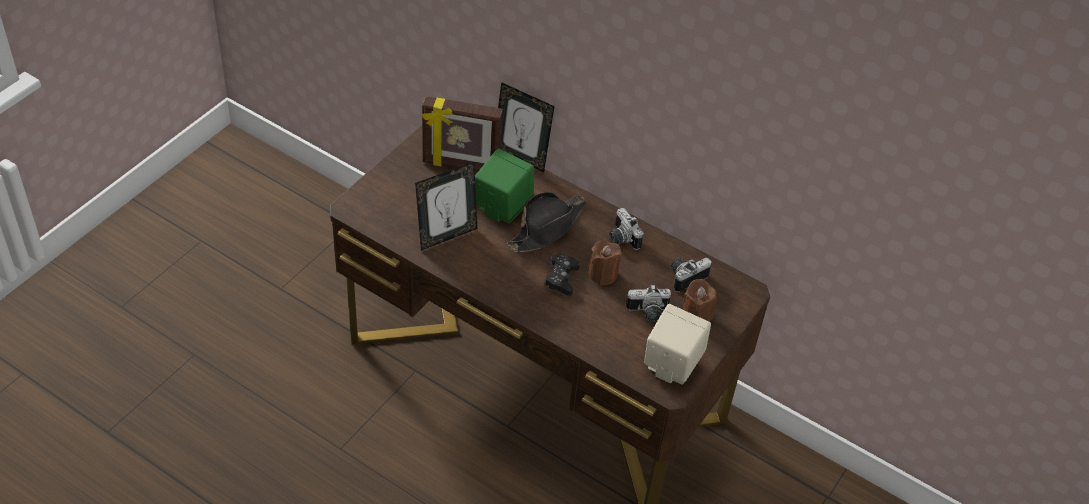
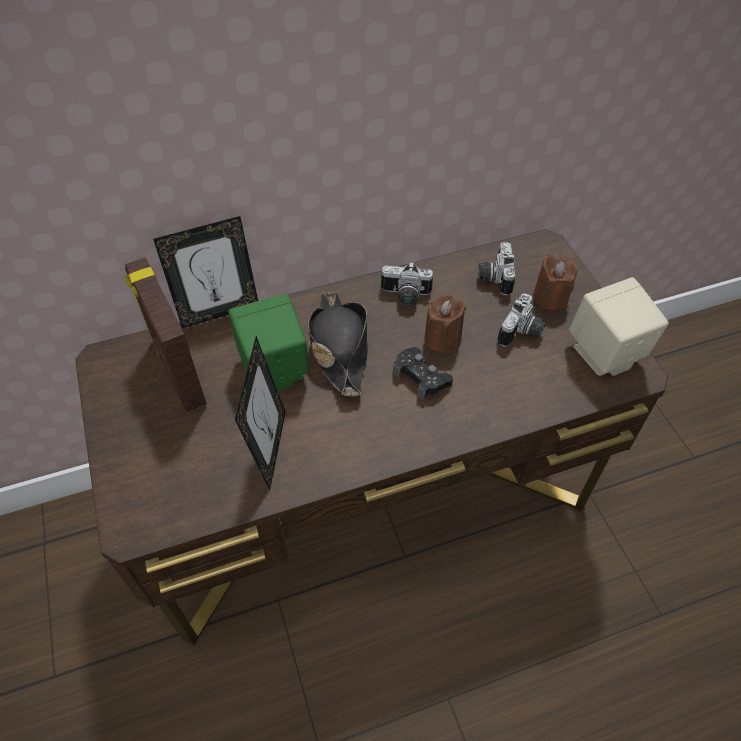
camera: 50 degrees left, 5 degrees up
picture frame [422,96,503,171] -> picture frame turned 105 degrees clockwise [125,257,207,412]

